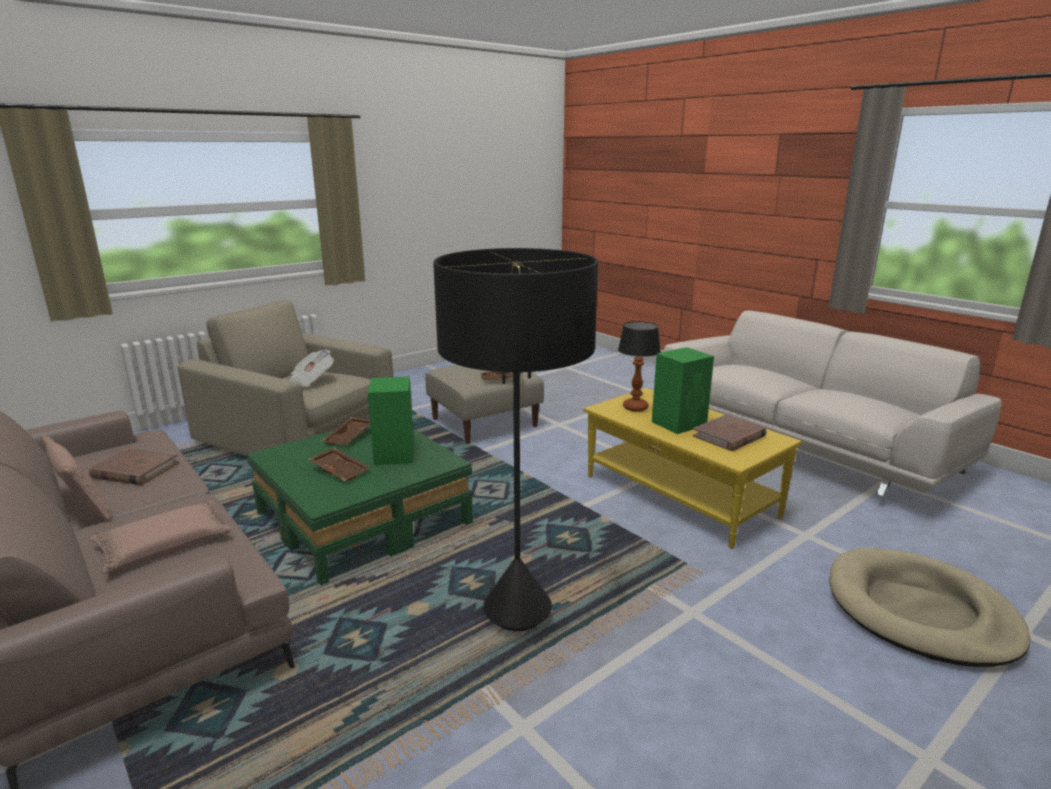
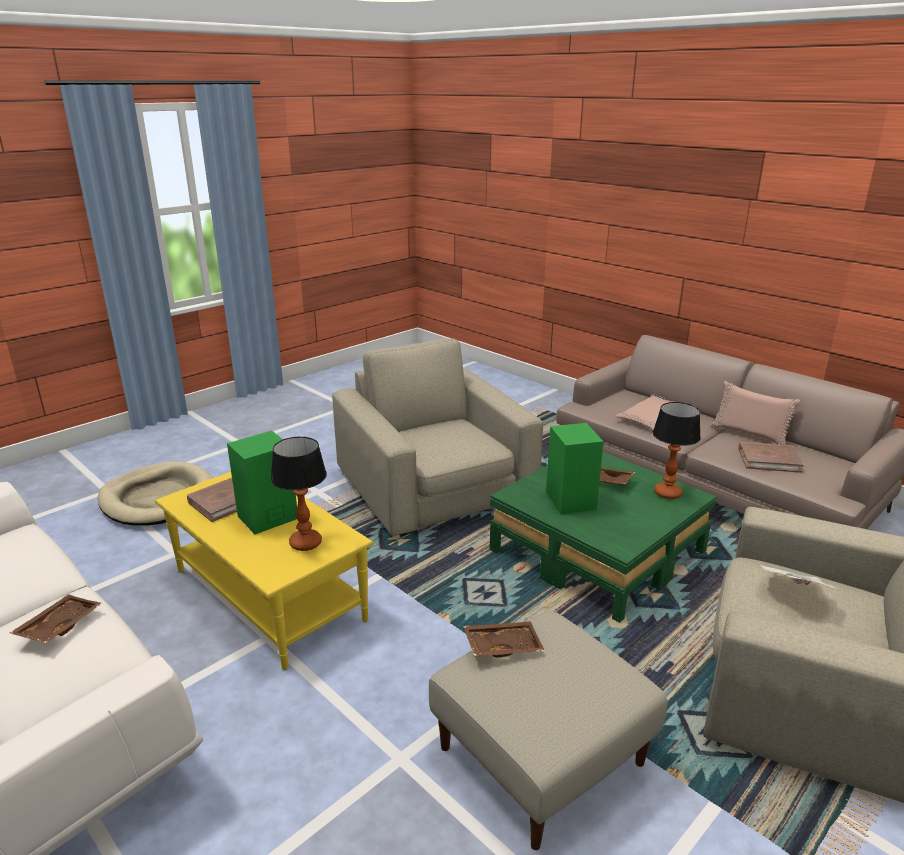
camera: 175 degrees right, 5 degrees up
brown tray [321,417,370,445] -> brown tray moved to [10,594,102,643]
black floor lamp [433,248,598,631] -> beige armchair [332,338,543,536]
none -> table lamp [653,402,701,499]

